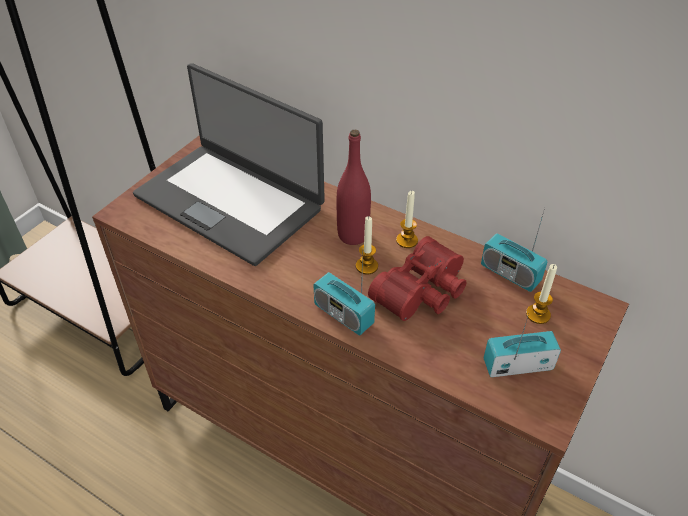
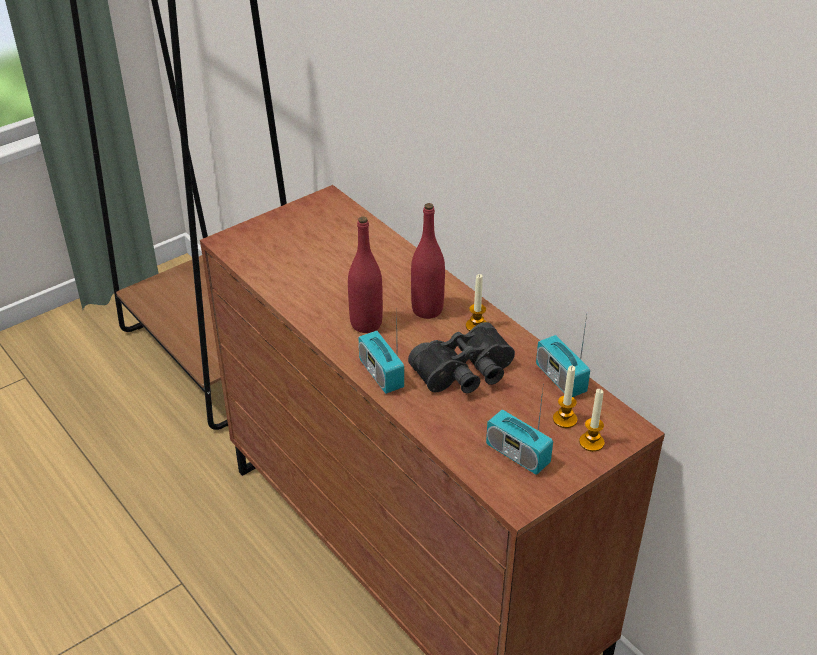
camera: 20 degrees right, 5 degrees down
laptop [133,63,325,266] -> none
candle [356,216,378,275] -> candle moved to [579,389,605,452]
red binoculars [368,236,467,321] -> black binoculars [408,322,515,393]
radio [483,314,561,377] -> radio turned 150 degrees counterclockwise [486,383,553,475]
none -> red bottle [348,216,383,333]

